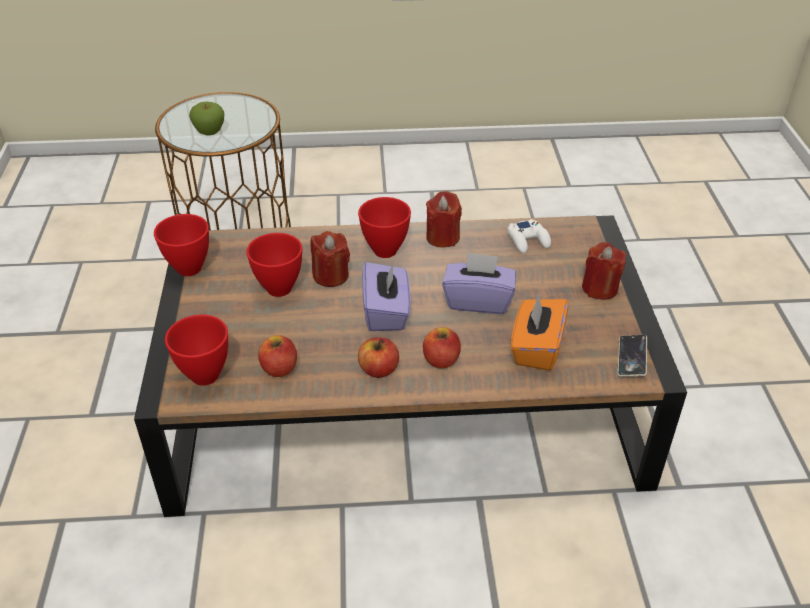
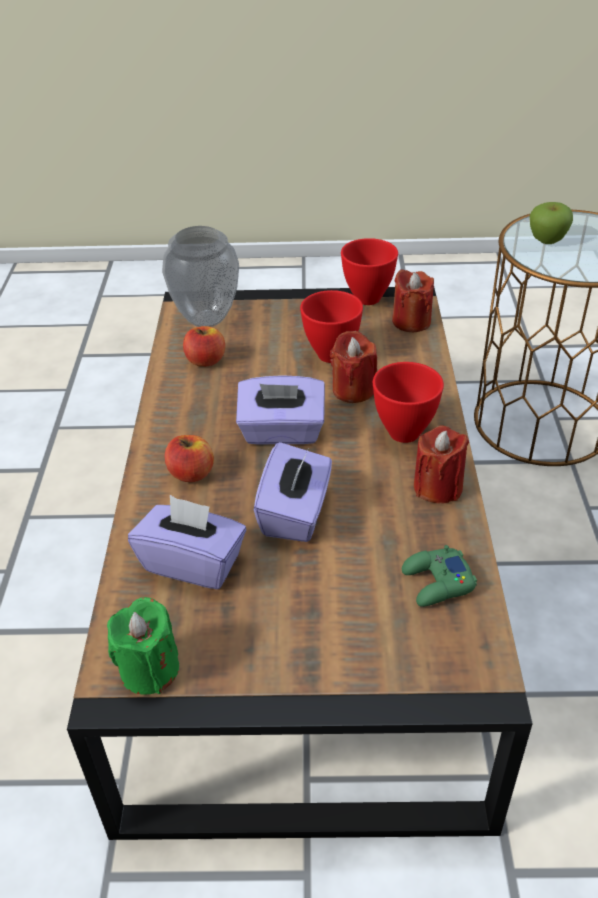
camera: 95 degrees right, 0 degrees up
red bowl [165,314,228,386] -> vase [162,226,239,327]
apple [358,337,399,378] -> none
white game controller [507,219,551,253] -> green game controller [402,545,477,607]
orange tissue box [511,294,568,371] -> purple tissue box [128,495,246,589]
red candle [582,242,626,300] -> red candle moved to [392,269,434,333]
phone [618,335,647,377] -> green candle [107,597,179,695]

